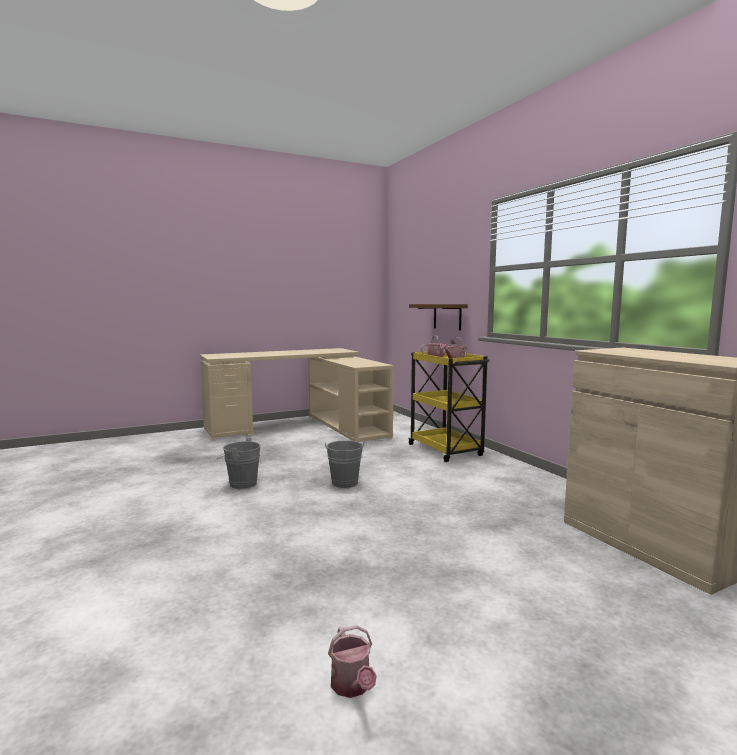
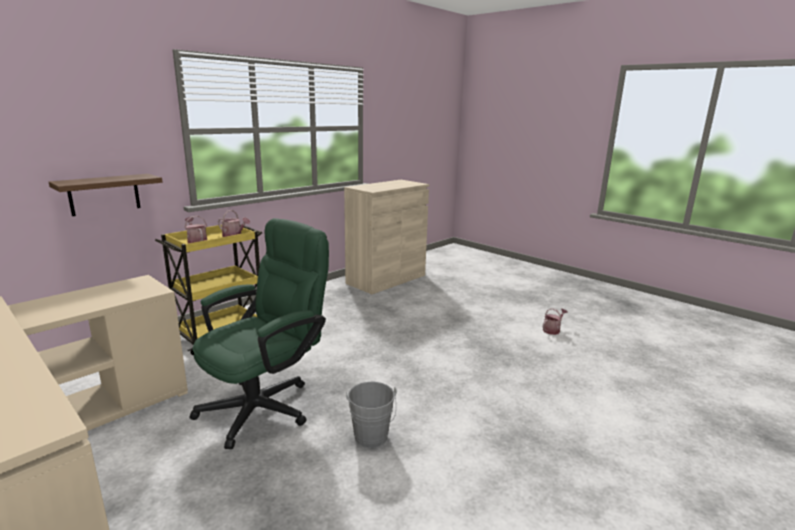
camera: 110 degrees left, 10 degrees up
grey bucket [325,440,365,488] -> none
none -> green office chair [190,218,329,449]

